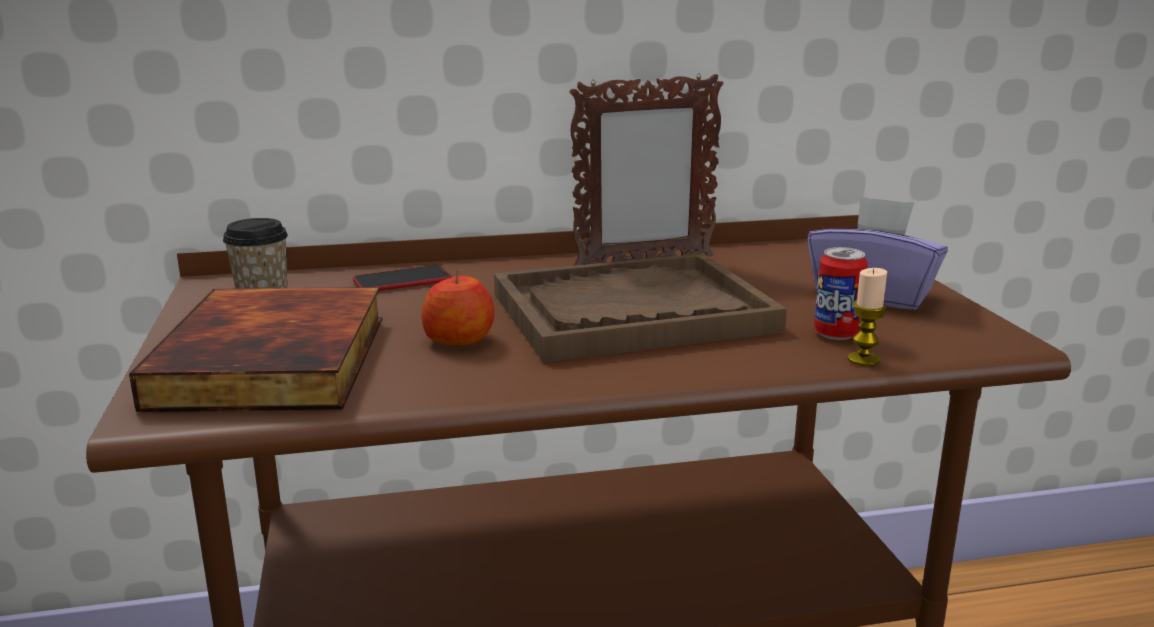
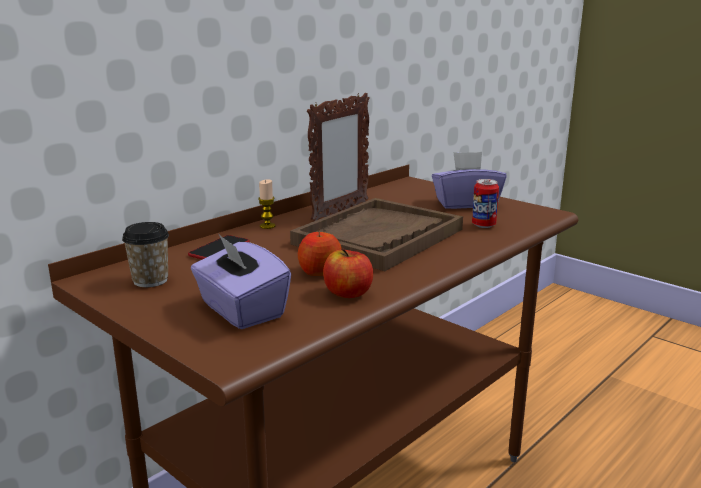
camera: 35 degrees left, 0 degrees up
book [129,287,382,412] -> purple tissue box [191,233,291,329]
candle [848,268,887,366] -> candle moved to [258,179,276,229]
none -> apple [323,248,373,298]

